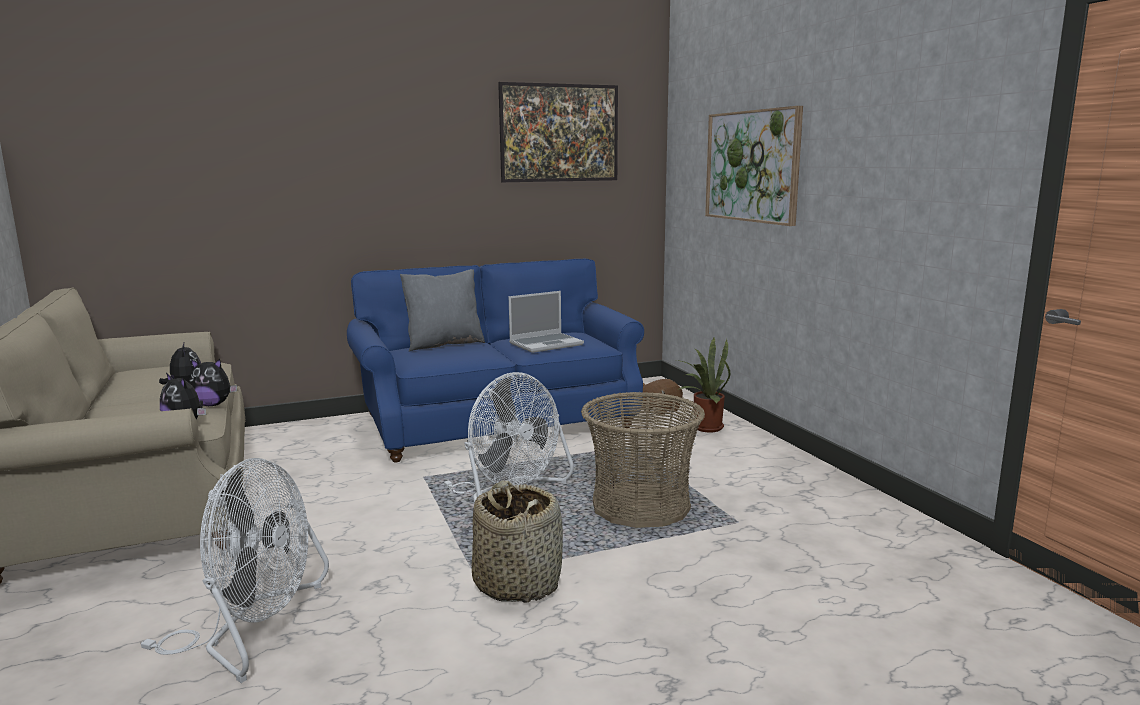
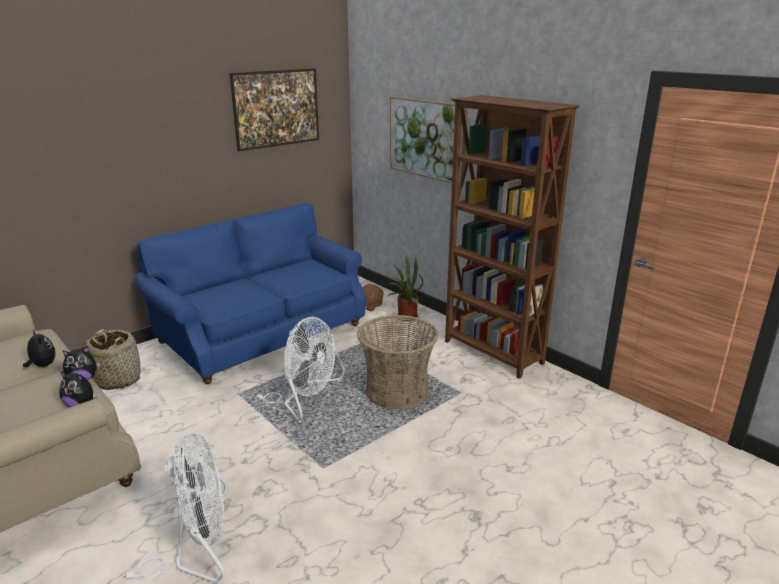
camera: 20 degrees left, 10 degrees up
grey pillow [400,269,485,351] -> none
basket [472,481,563,603] -> basket moved to [86,329,141,390]
laptop [509,291,584,353] -> none
none -> brown bookcase [445,95,580,379]

